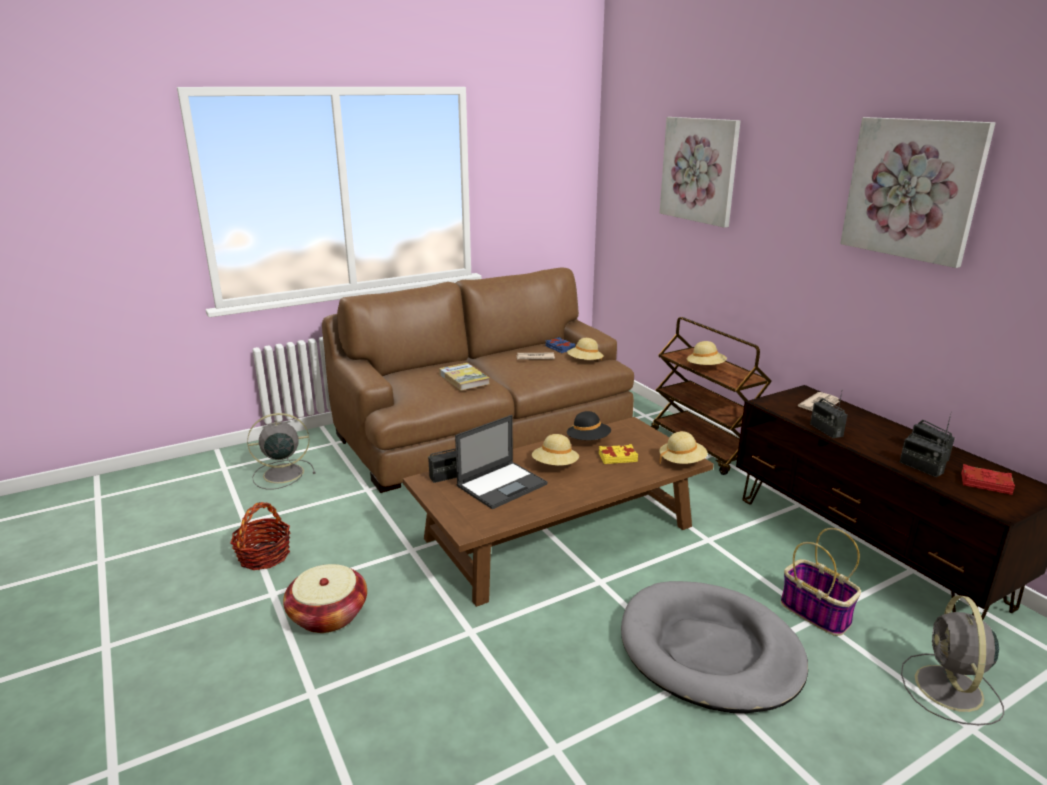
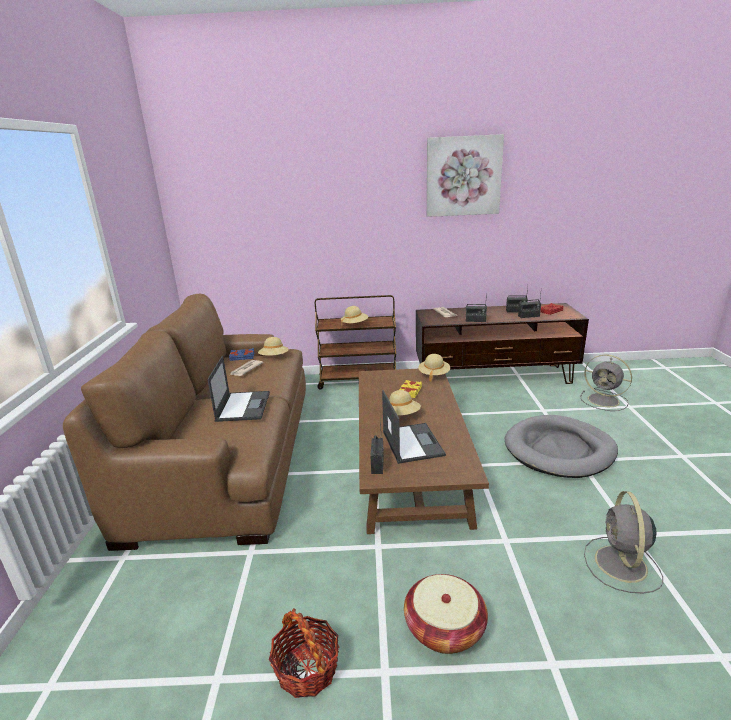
camera: 60 degrees left, 0 degrees up
grey fan [247,413,315,490] -> grey fan moved to [584,491,663,593]
book [439,363,489,391] -> laptop [207,356,270,422]
black hat [567,411,611,440] -> none
picture [660,117,741,228] -> none
basket [781,528,861,636] -> none

